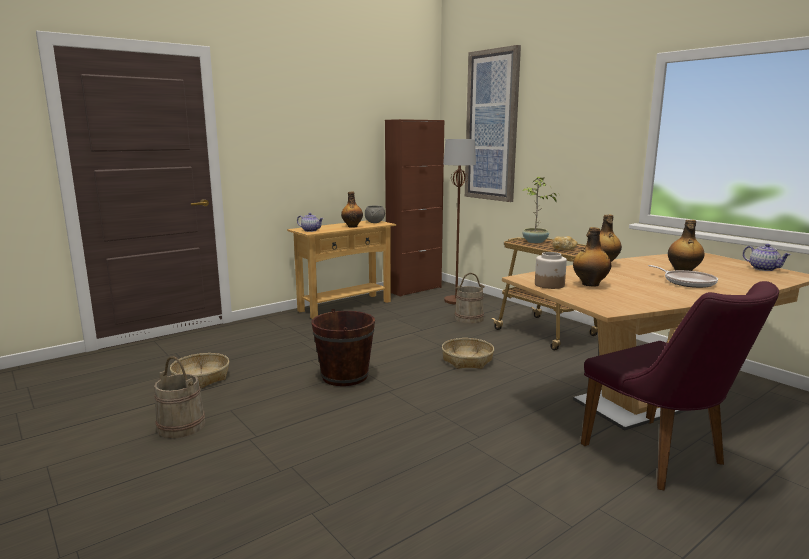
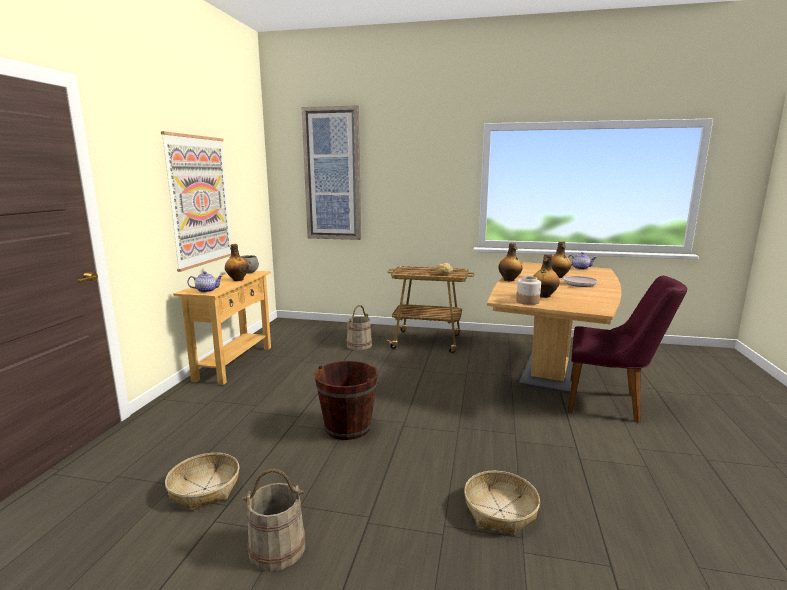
camera: 40 degrees left, 0 degrees up
brown cabinet [385,119,444,297] -> none
basket [442,338,494,369] -> basket moved to [464,471,540,535]
brown floor lamp [443,139,476,304] -> none
potted plant [522,176,559,243] -> none
none -> picture [161,131,232,272]

